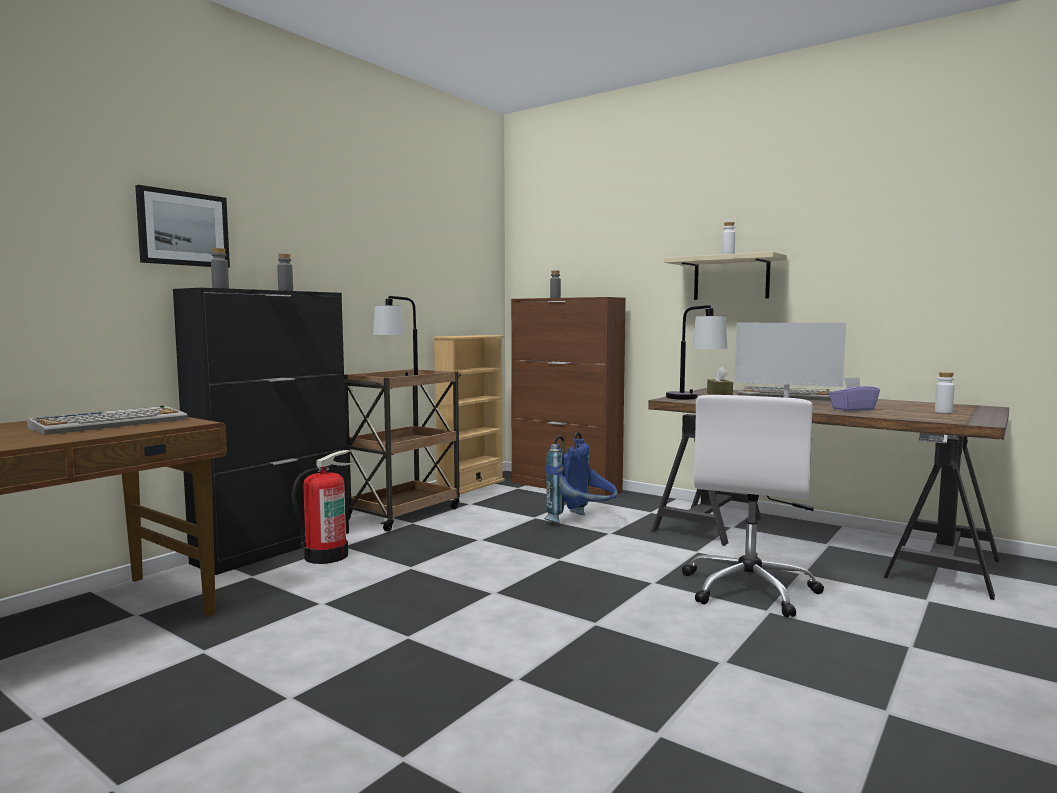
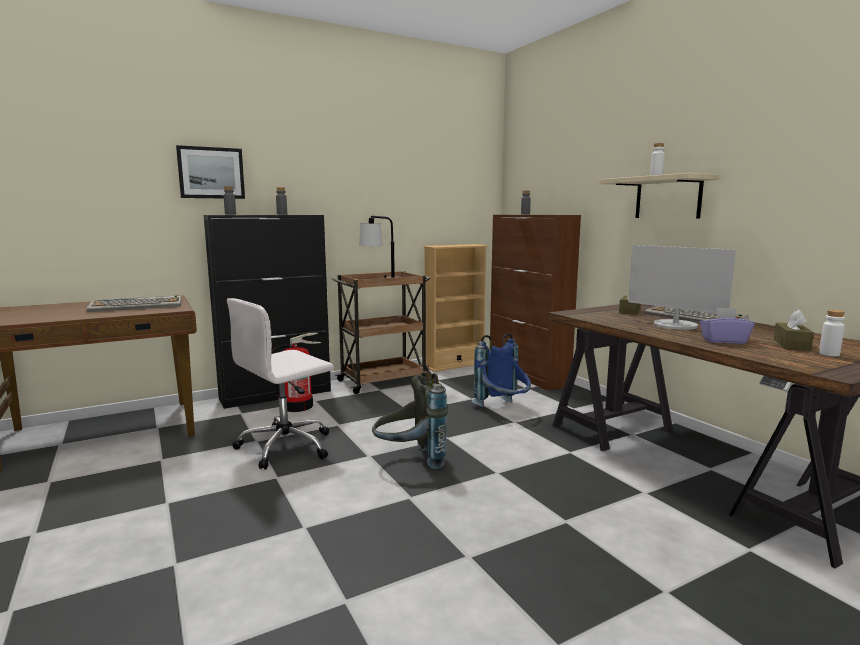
camera: 25 degrees right, 5 degrees up
table lamp [666,305,727,399] -> none
white office chair [682,395,824,617] -> white office chair moved to [227,298,334,469]
none -> grey backpack [372,364,448,469]
none -> brown tissue box [774,310,814,351]

